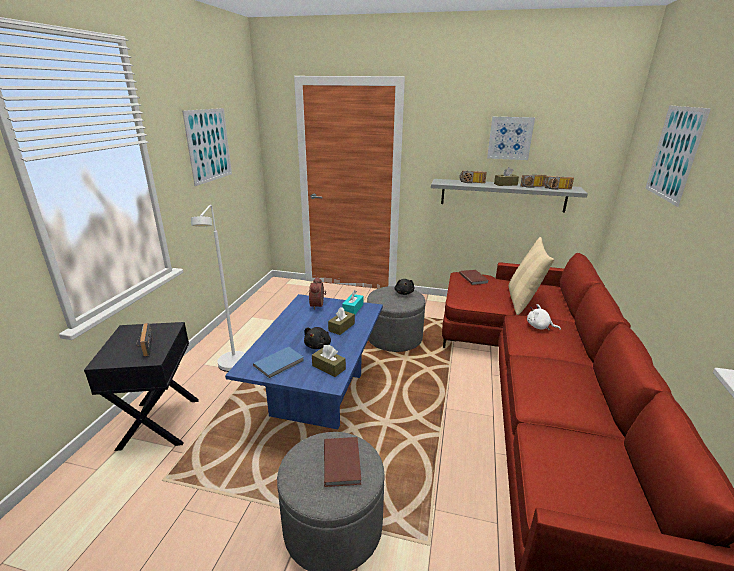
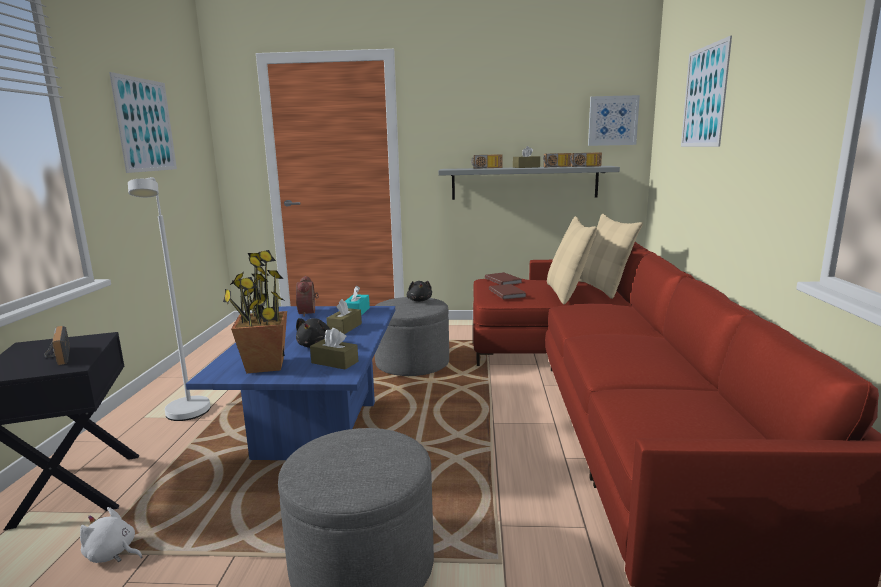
camera: 10 degrees left, 10 degrees down
blue book [253,347,304,379] -> potted plant [223,250,287,373]
brown book [324,437,361,487] -> brown book moved to [489,284,526,299]
picture [487,117,535,160] -> picture moved to [588,95,640,146]
white plush toy [527,304,561,330] -> white plush toy moved to [80,507,142,563]
none -> beige pillow [579,214,643,299]

